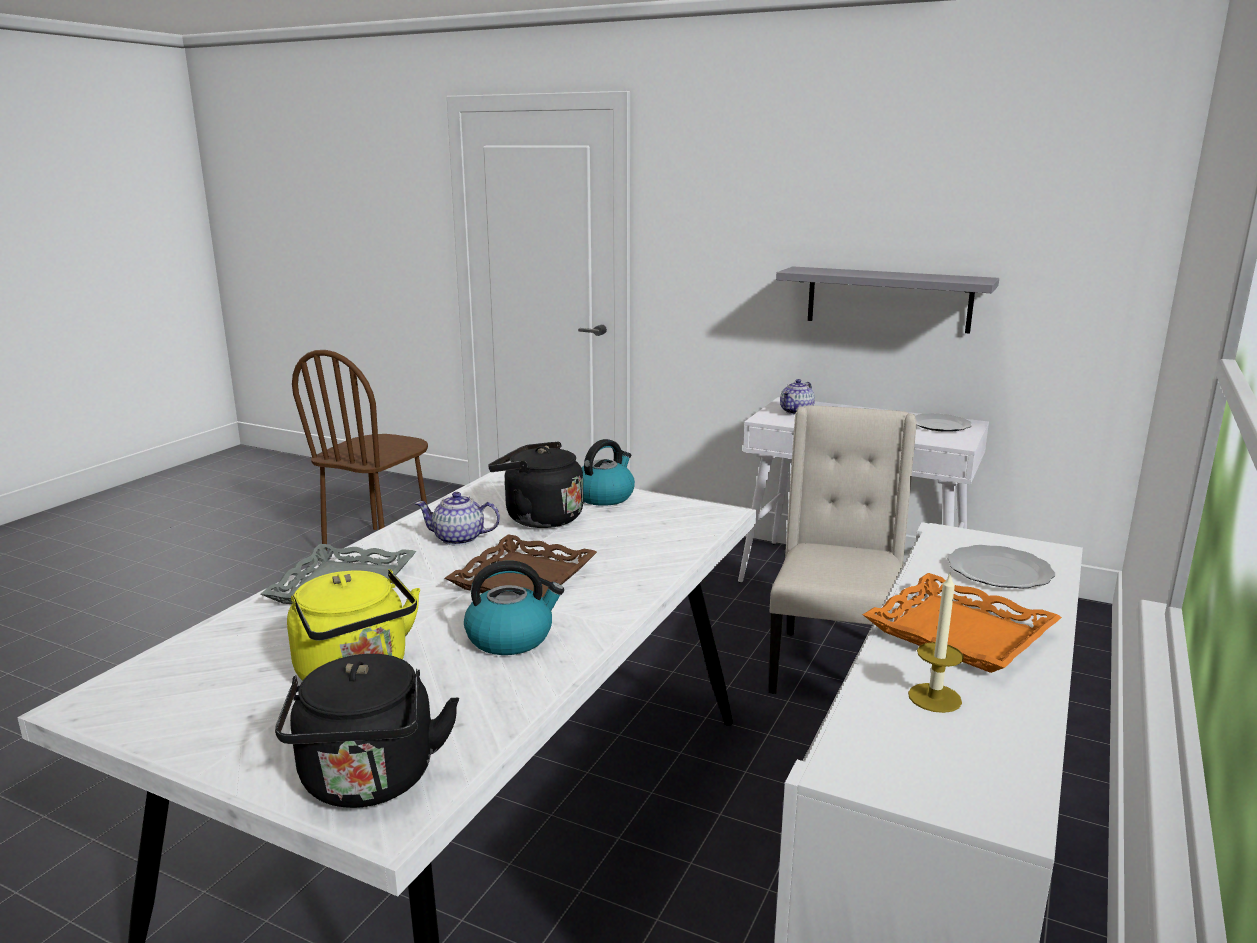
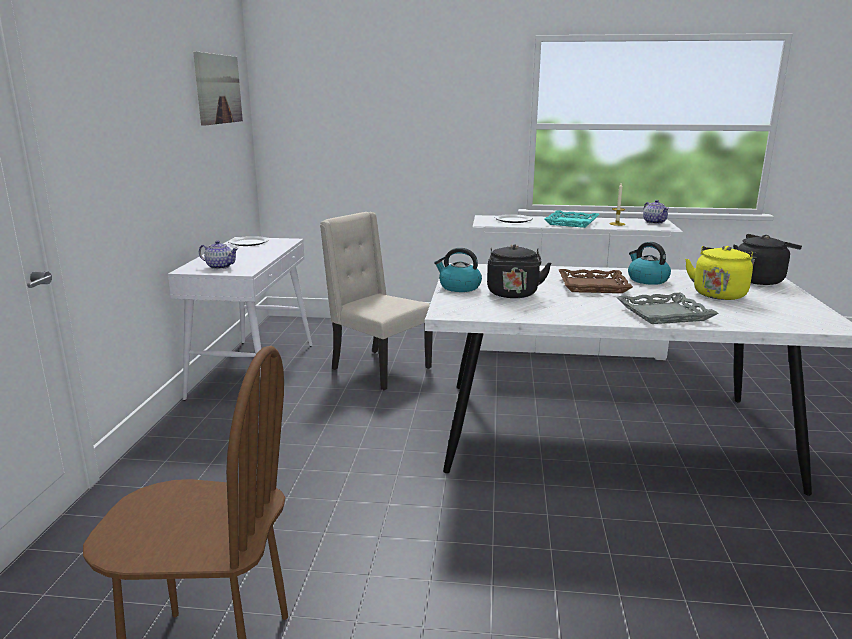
camera: 110 degrees left, 0 degrees up
teapot [415,492,500,546] -> teapot moved to [643,200,669,224]
beige chair [769,405,917,694] -> beige chair turned 45 degrees clockwise [320,212,433,390]
grey shelf [776,266,999,334] -> none
orange tray [863,573,1062,673] -> turquoise tray [544,210,599,228]
none -> picture [193,51,243,126]

